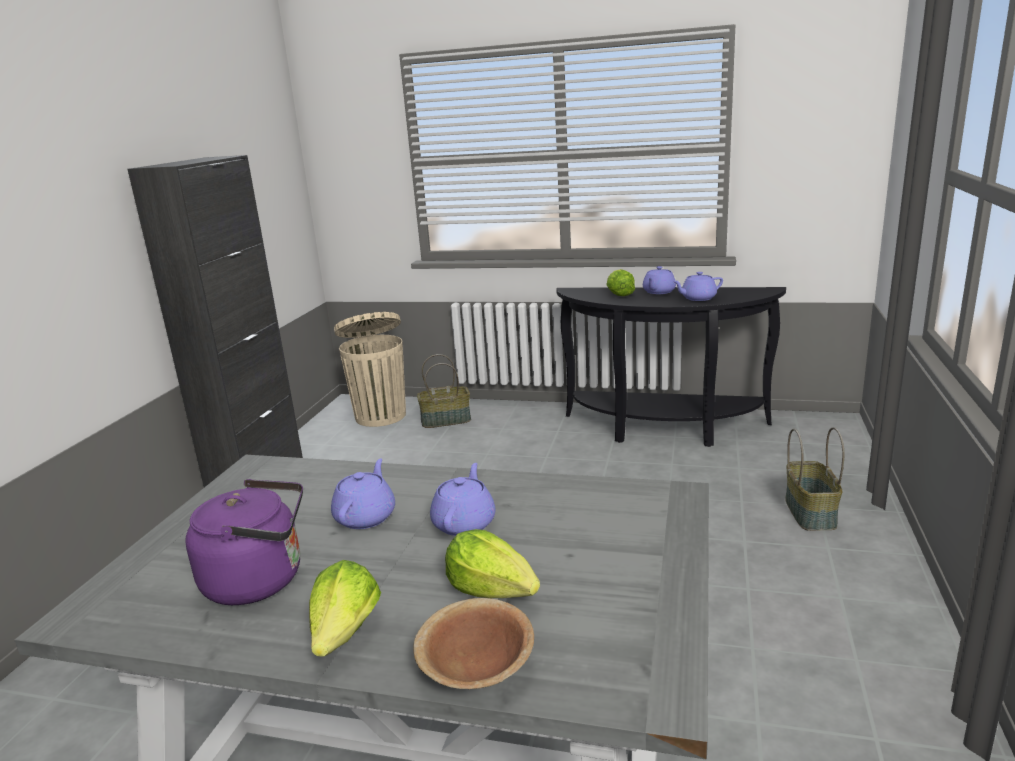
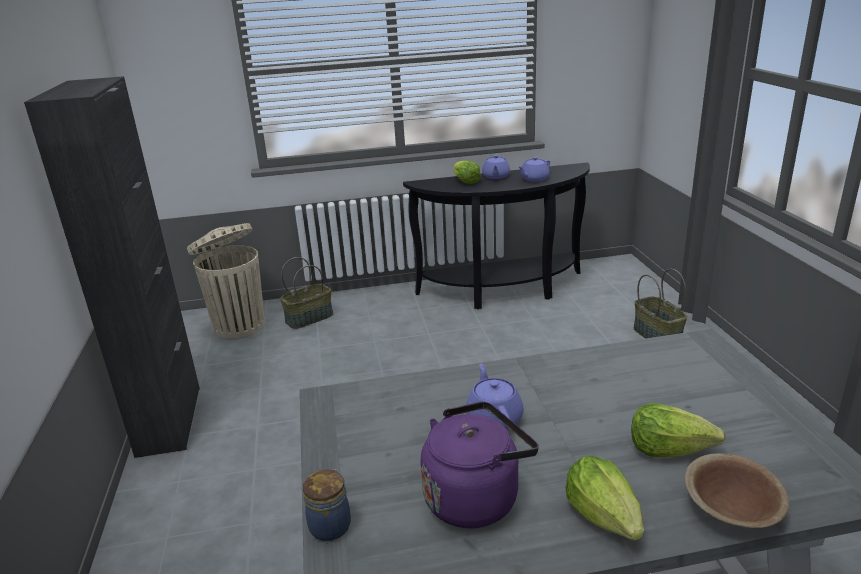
camera: 25 degrees left, 5 degrees up
purple teapot [430,463,495,536] -> none
none -> jar [303,469,351,541]

